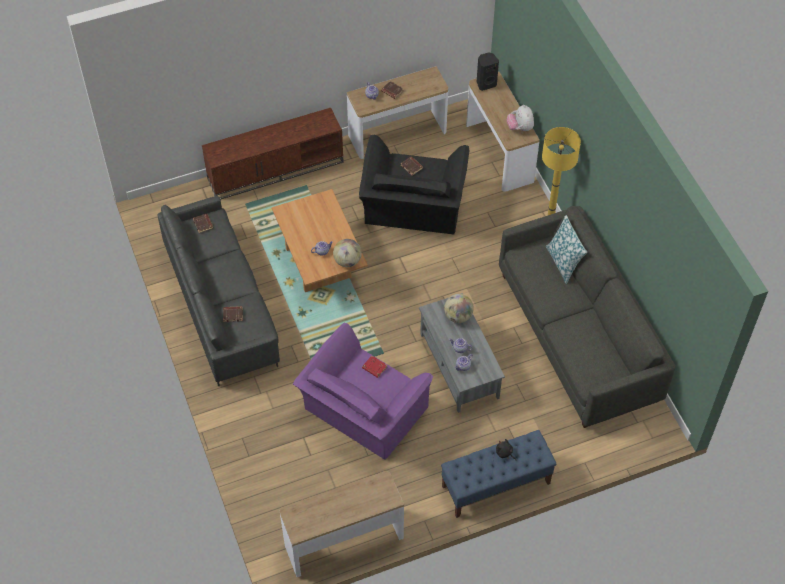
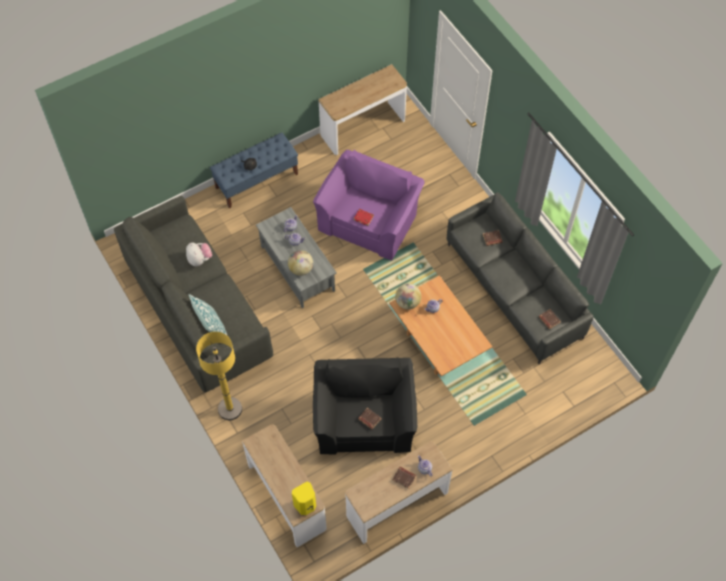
camera: 170 degrees right, 5 degrees up
brown tv stand [202,108,344,200] -> none
black speaker [477,52,499,91] -> yellow speaker [292,482,316,515]
plush toy [507,105,534,131] -> plush toy moved to [186,243,212,266]

